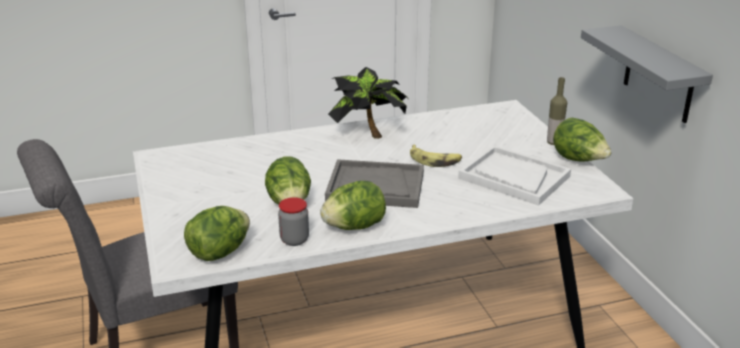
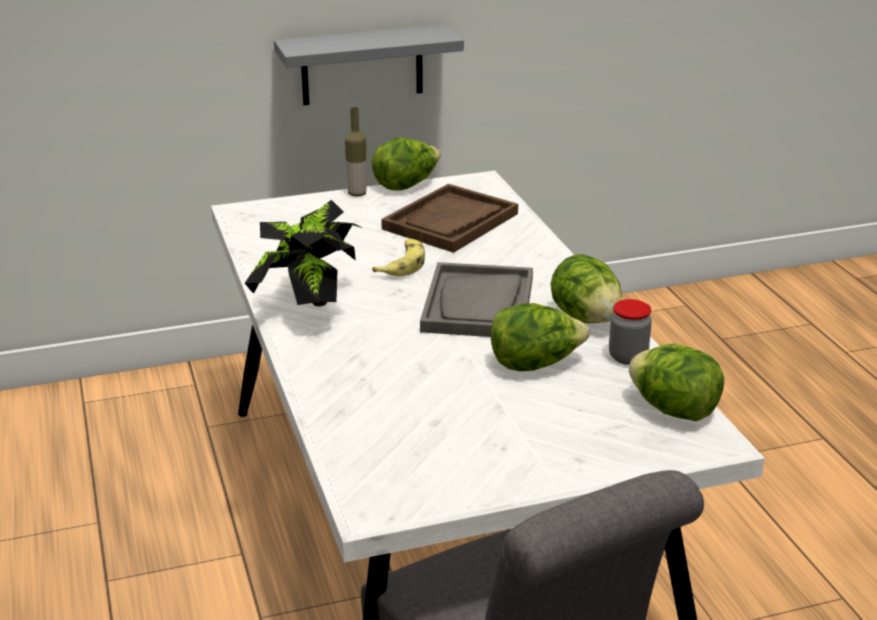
camera: 90 degrees left, 0 degrees up
white tray [458,145,571,206] -> brown tray [381,184,518,253]

